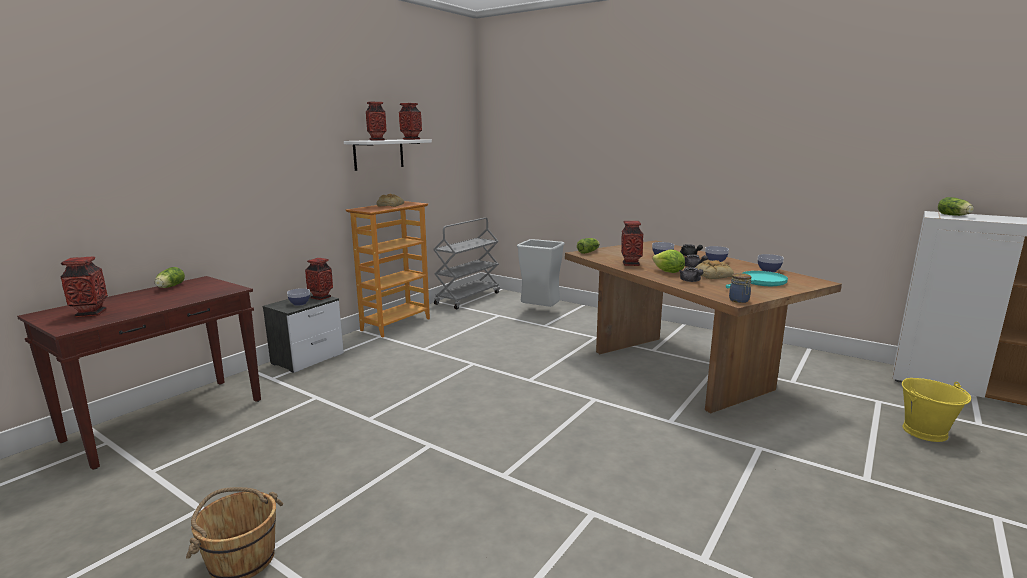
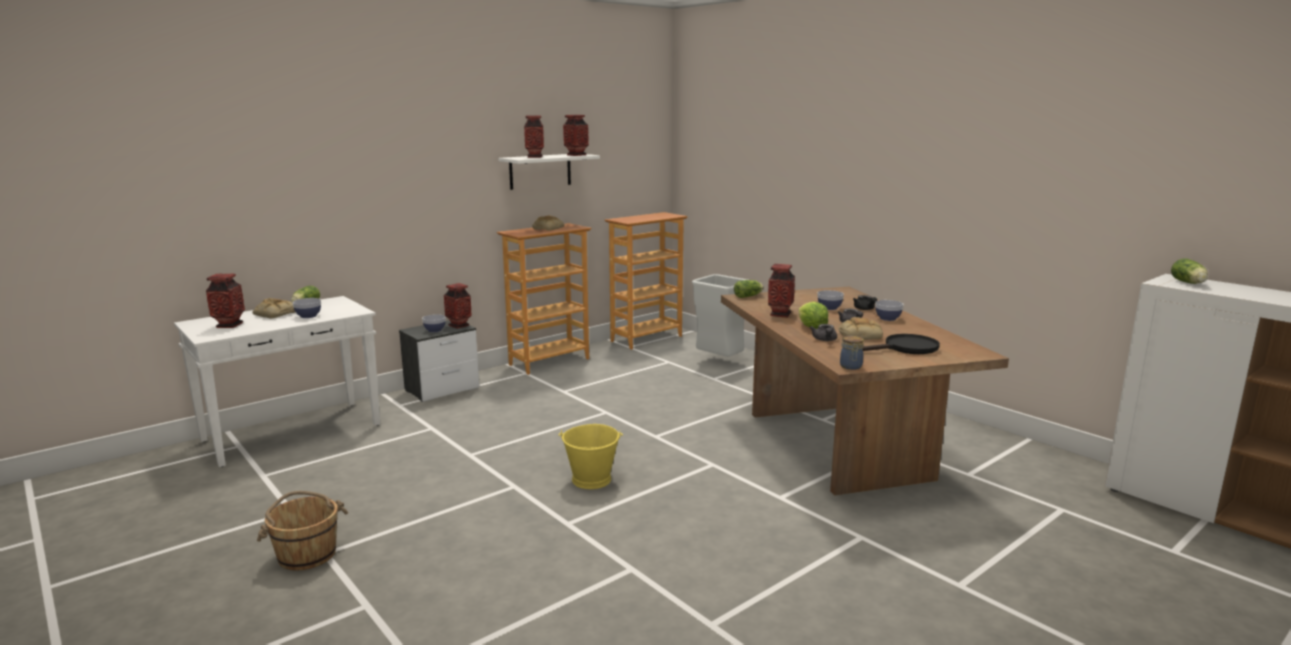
camera: 15 degrees right, 0 degrees up
brown console table [17,276,261,470] -> white console table [174,296,380,467]
grey cart [433,218,500,309] -> bookcase [605,212,688,349]
turquoise frying pan [726,271,788,288] -> black frying pan [863,334,940,354]
bowl [758,254,784,272] -> bowl moved to [293,298,321,318]
yellow bucket [902,378,971,442] -> yellow bucket moved to [559,424,623,489]
none -> bread [252,298,295,319]

